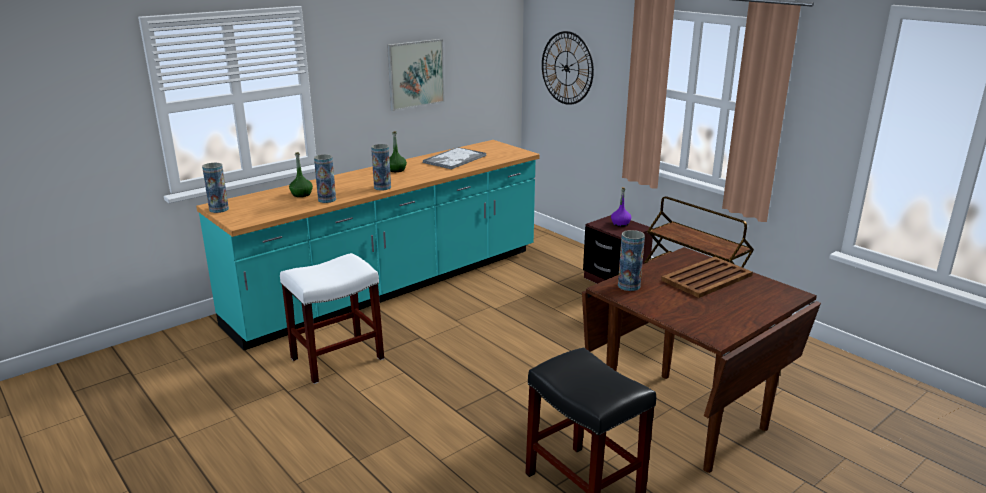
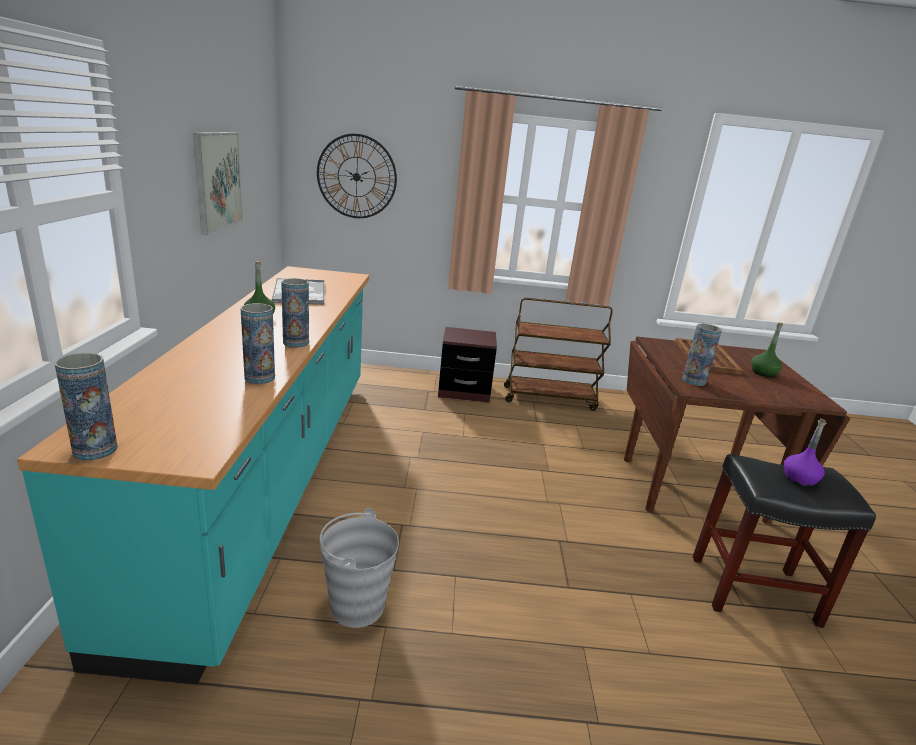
camera: 50 degrees left, 0 degrees up
white stool [280,253,384,384] -> grey bucket [319,508,399,628]
green bottle [289,152,313,197] -> green bottle moved to [751,323,783,377]
purple bottle [611,187,631,227] -> purple bottle moved to [784,418,827,487]

